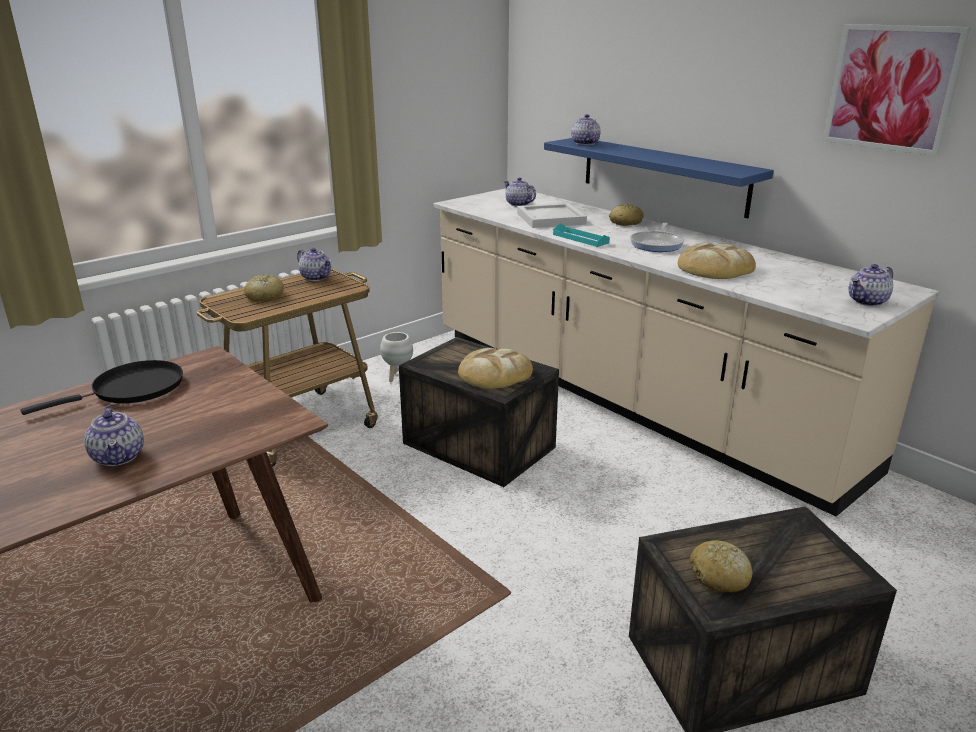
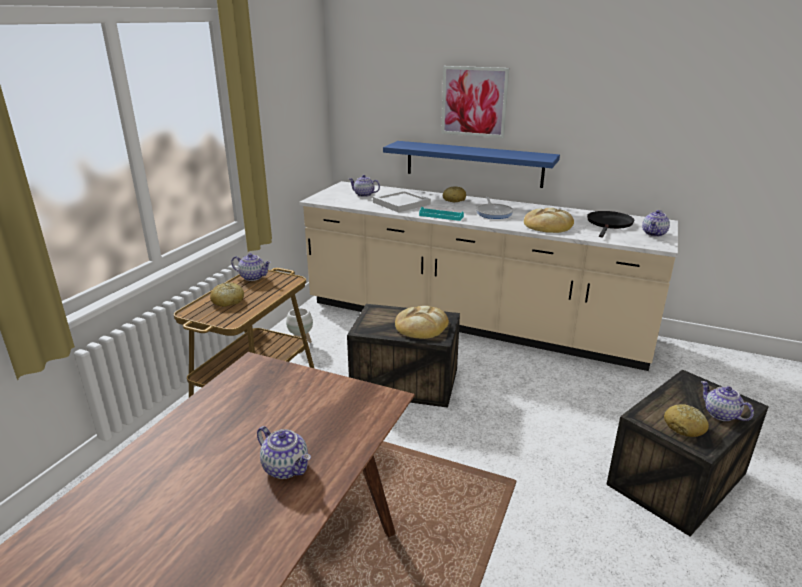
camera: 25 degrees left, 0 degrees up
black frying pan [21,360,183,415] -> black frying pan moved to [587,211,634,237]
teapot [571,114,601,145] -> teapot moved to [701,381,754,421]
picture [823,24,970,156] -> picture moved to [441,66,509,138]

